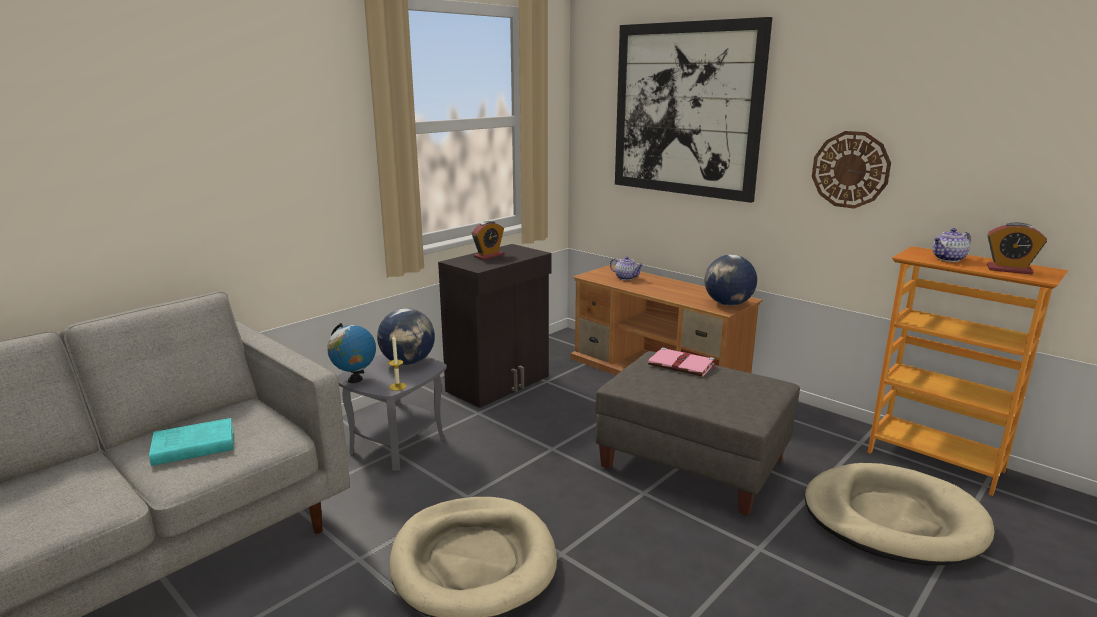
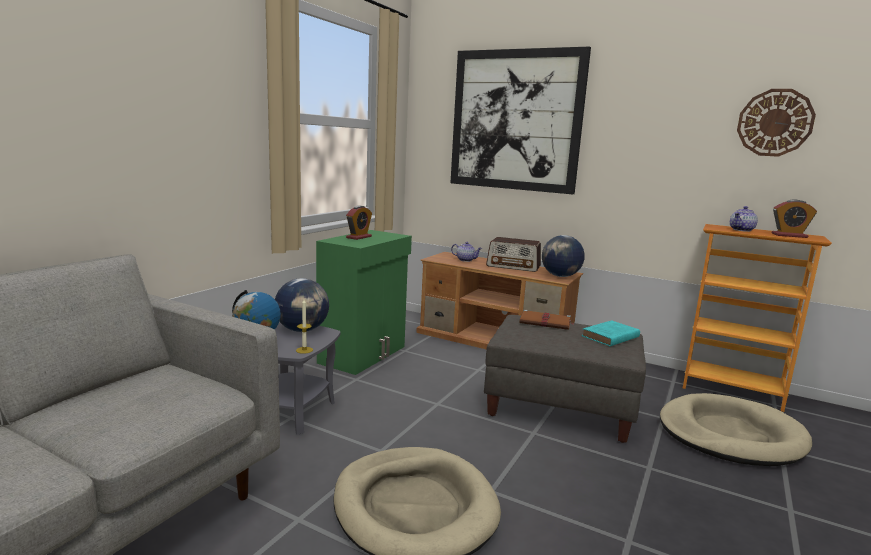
camera: 15 degrees left, 5 degrees down
turquoise book [149,418,234,466] -> turquoise book moved to [582,320,640,346]
black cabinet [438,244,552,408] -> green cabinet [316,230,412,375]
pink book [648,347,716,377] -> brown book [519,310,575,330]
wall clock [812,131,891,209] -> wall clock moved to [737,89,816,157]
none -> radio [486,237,541,272]

